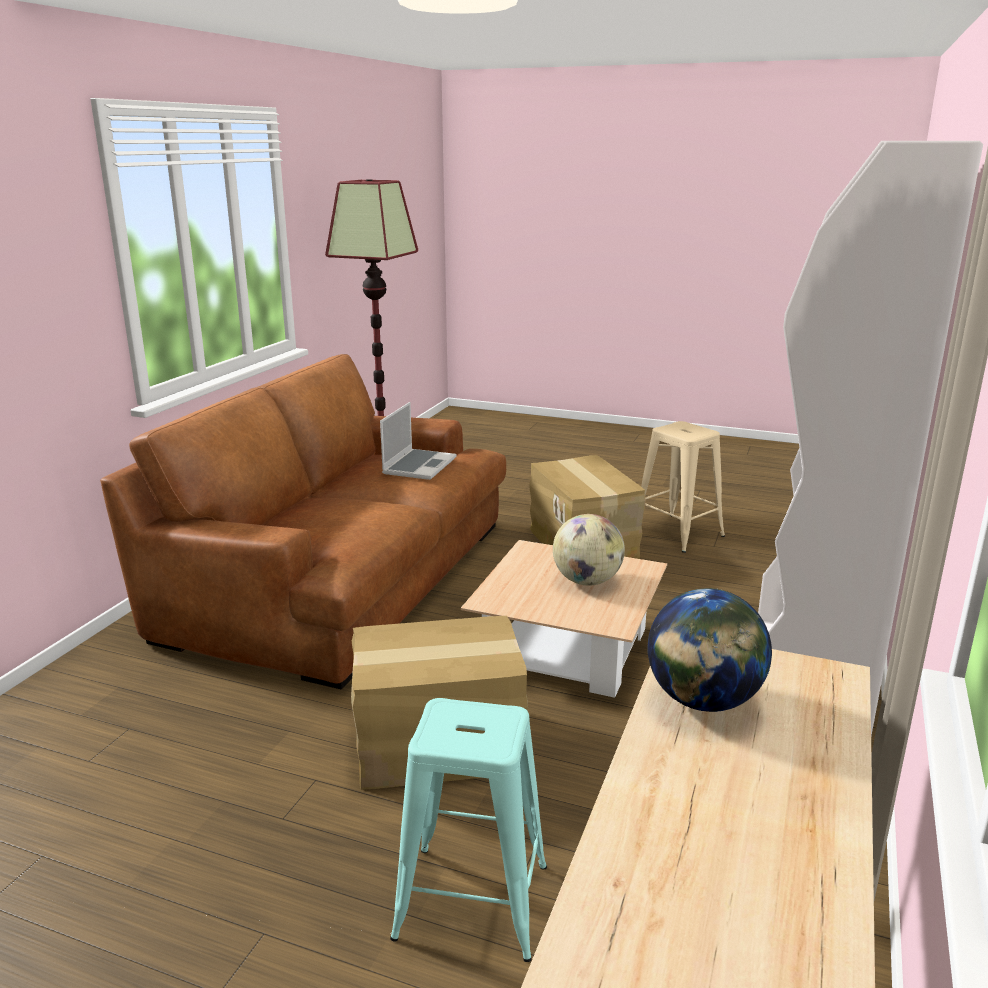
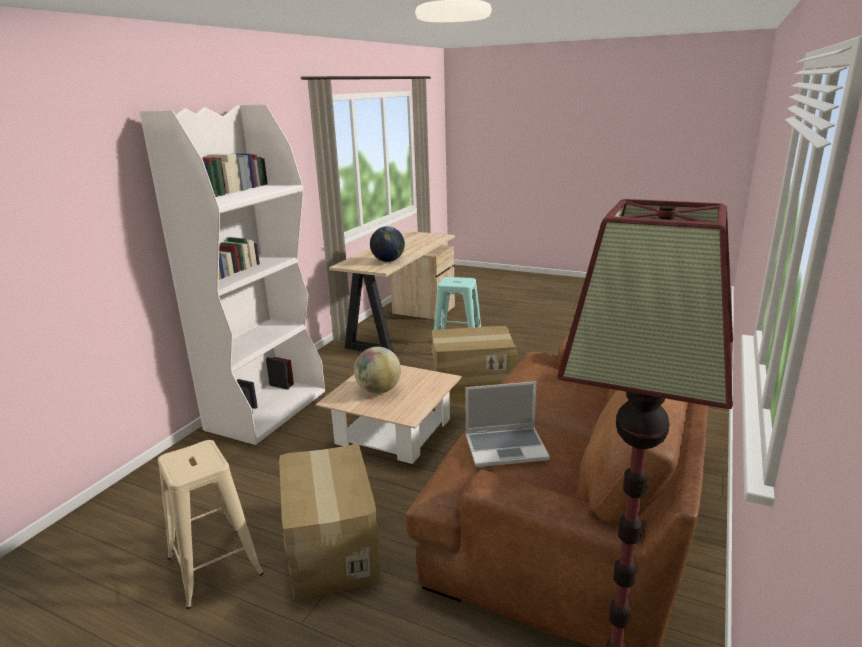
camera: 175 degrees left, 0 degrees up
laptop [380,402,457,480] -> laptop turned 120 degrees counterclockwise [465,381,550,467]

